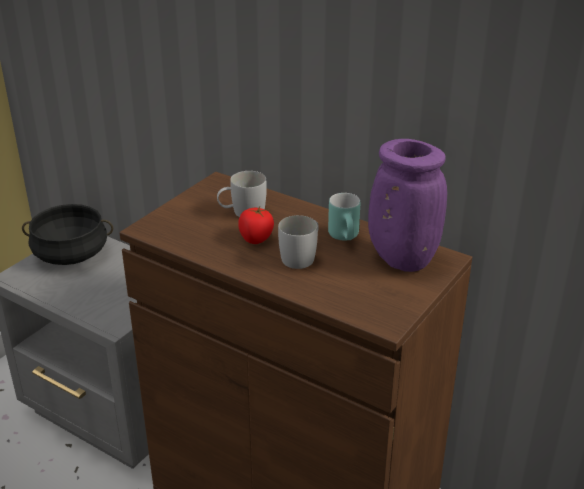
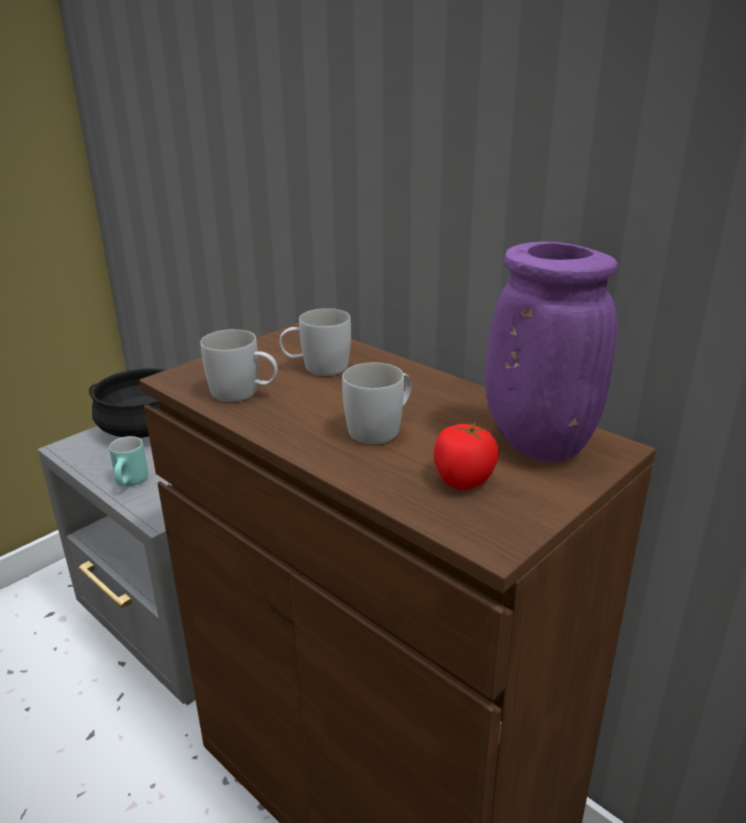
camera: 10 degrees right, 5 degrees down
tomato [238,207,274,244] -> tomato moved to [434,421,499,490]
turquoise mug [328,193,360,240] -> turquoise mug moved to [109,436,148,486]
none -> white mug [200,329,278,402]

